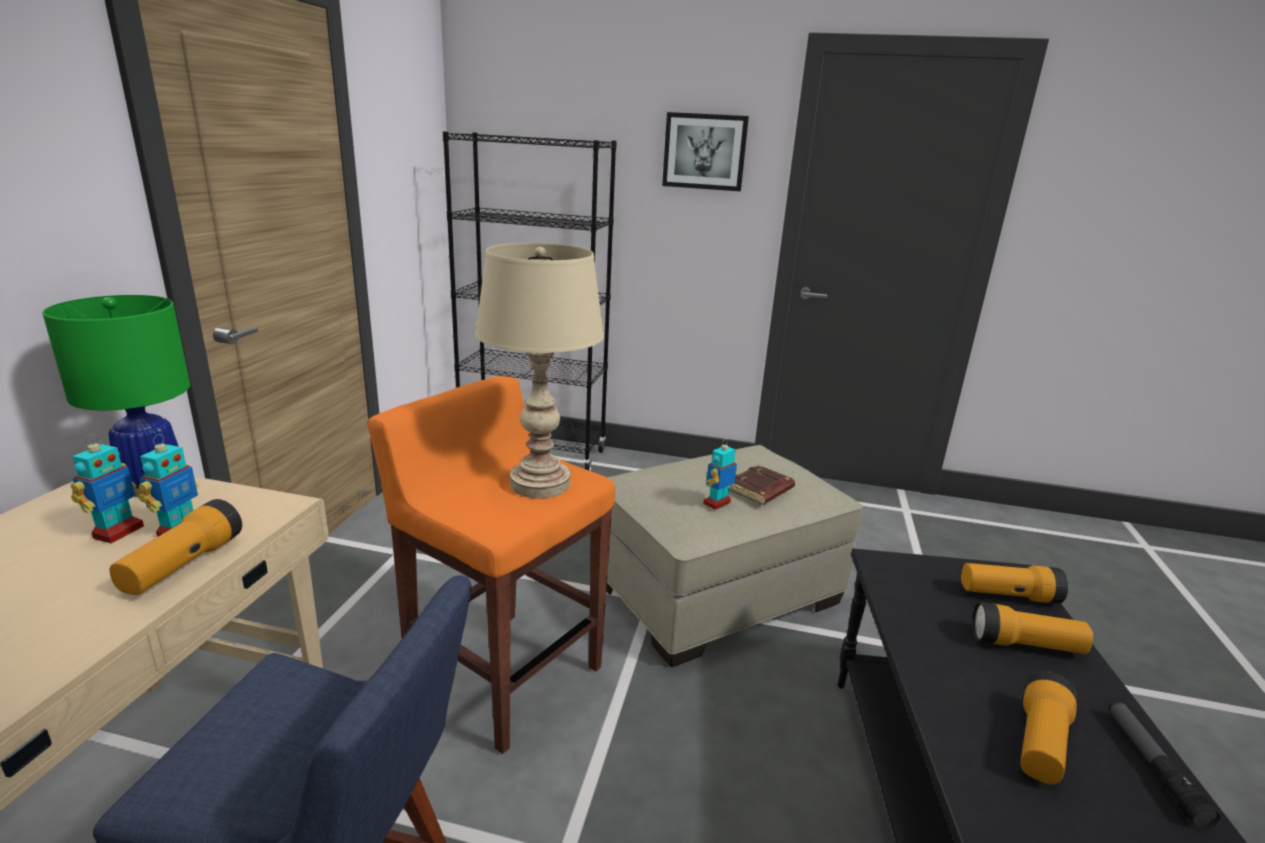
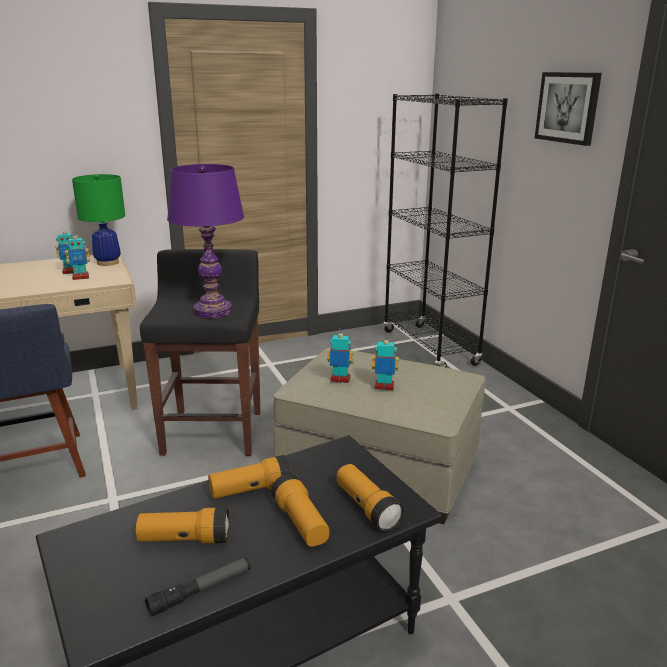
camera: 55 degrees right, 0 degrees up
flashlight [109,499,242,595] -> flashlight moved to [208,455,291,499]
orange stool [367,376,615,754] -> black stool [140,249,261,456]
beige table lamp [475,243,604,499] -> purple table lamp [167,164,244,319]
brown book [729,465,795,505] -> toy robot [372,335,399,390]

